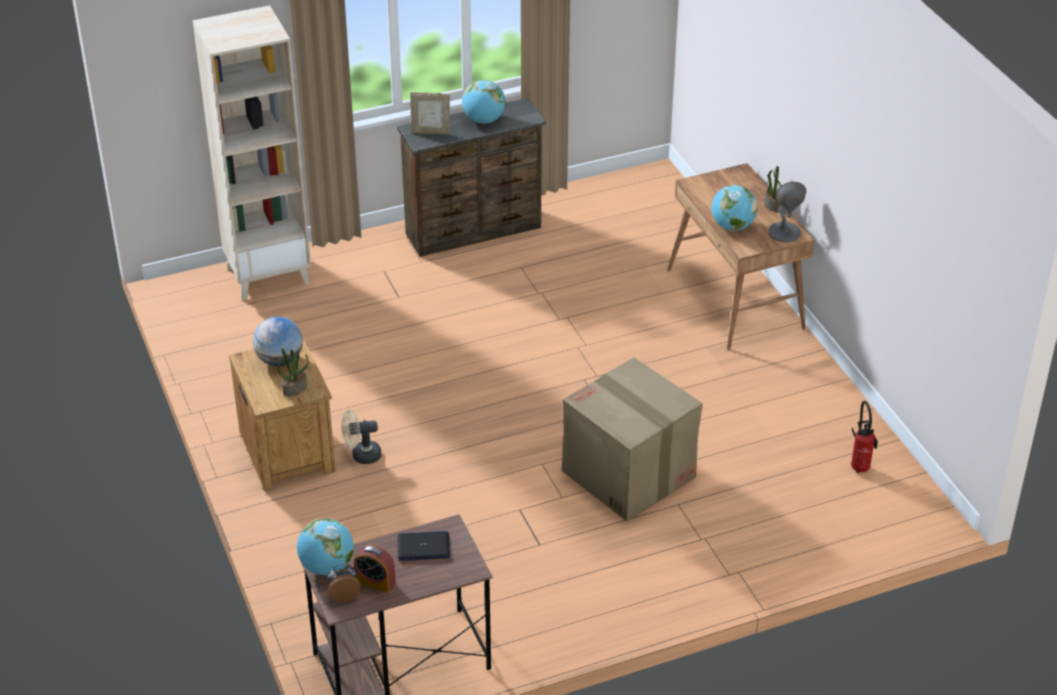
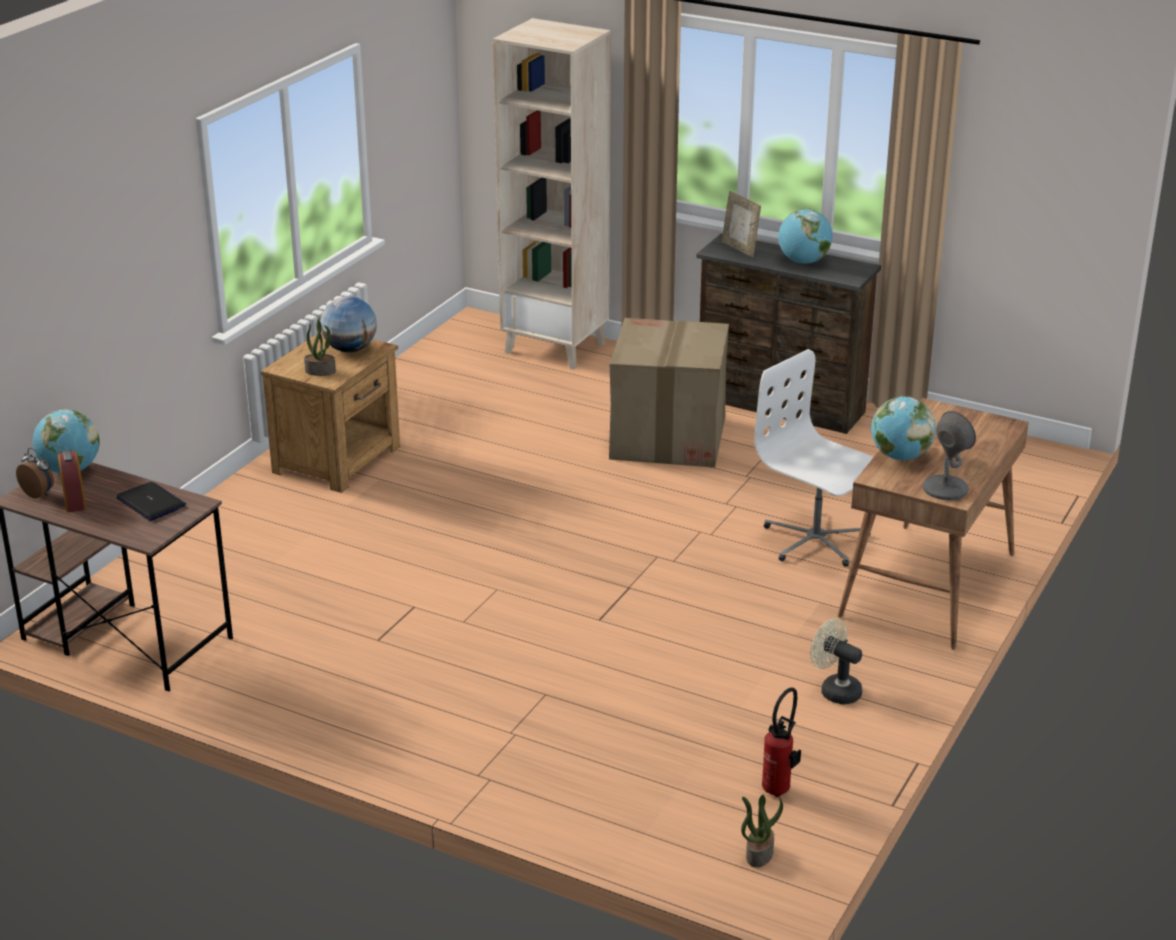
camera: 50 degrees right, 10 degrees down
beige fan [341,410,381,464] -> beige fan moved to [810,619,863,704]
cardboard box [562,358,703,521] -> cardboard box moved to [609,318,729,468]
potted plant [764,166,783,212] -> potted plant moved to [741,795,783,867]
none -> white office chair [754,349,873,567]

